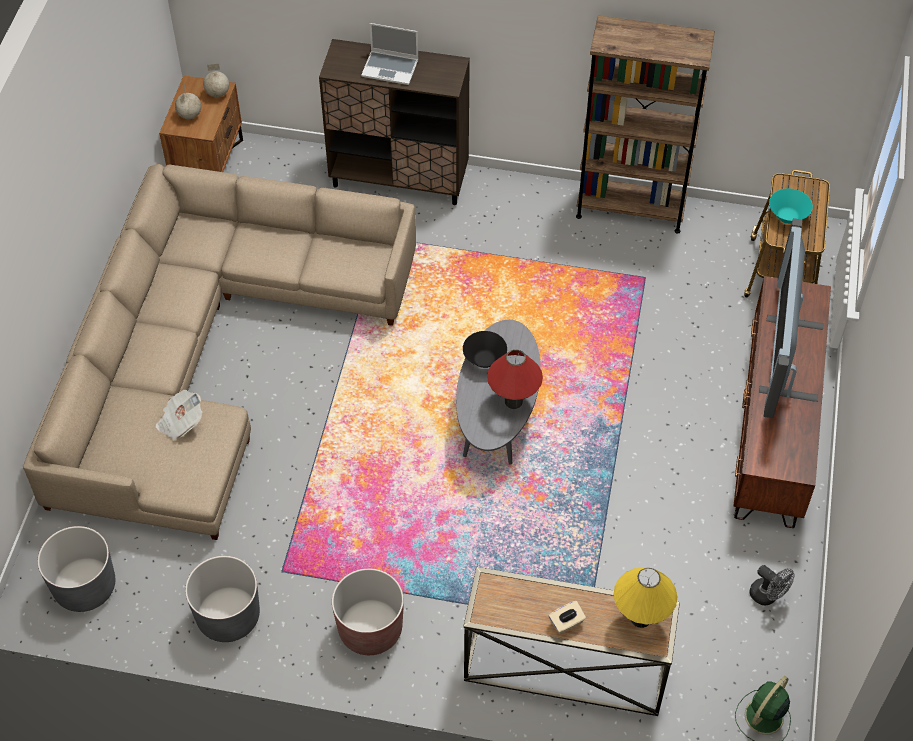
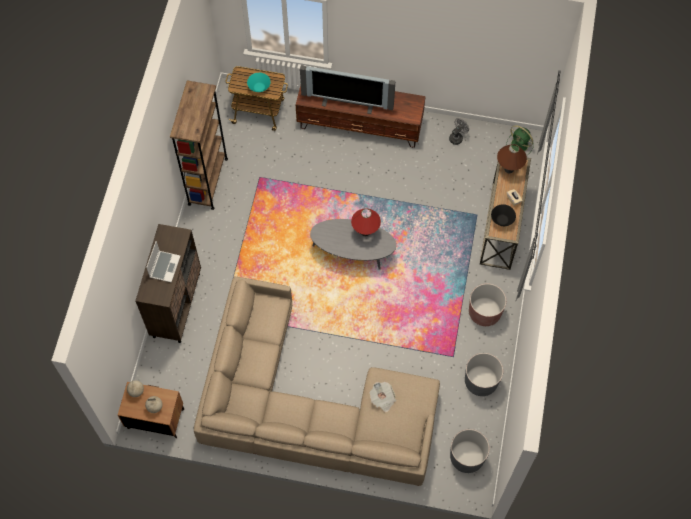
camera: 90 degrees left, 10 degrees up
black bowl [463,331,507,368] -> black bowl moved to [491,204,516,226]
yellow table lamp [613,567,678,628] -> brown table lamp [497,144,527,173]

